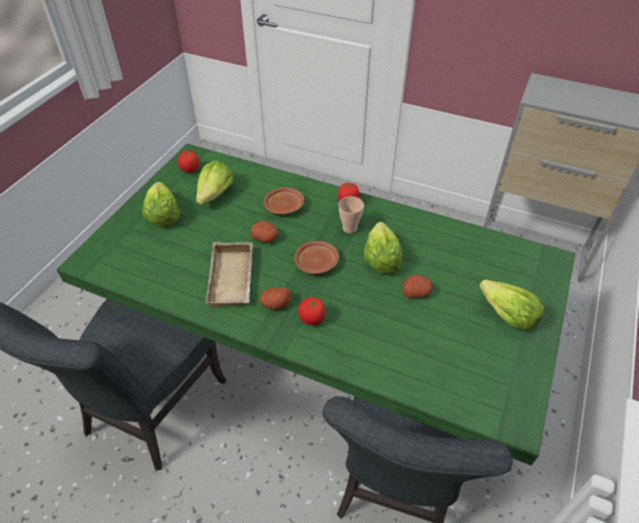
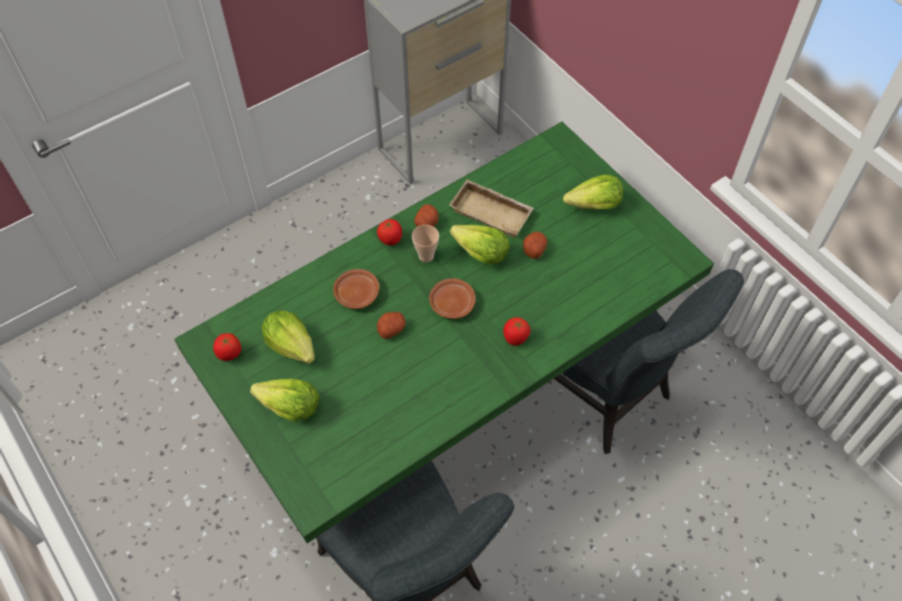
camera: 60 degrees left, 10 degrees up
beige tray [205,242,253,307] -> beige tray moved to [449,179,534,238]
potato [260,287,291,310] -> potato moved to [414,204,439,227]

